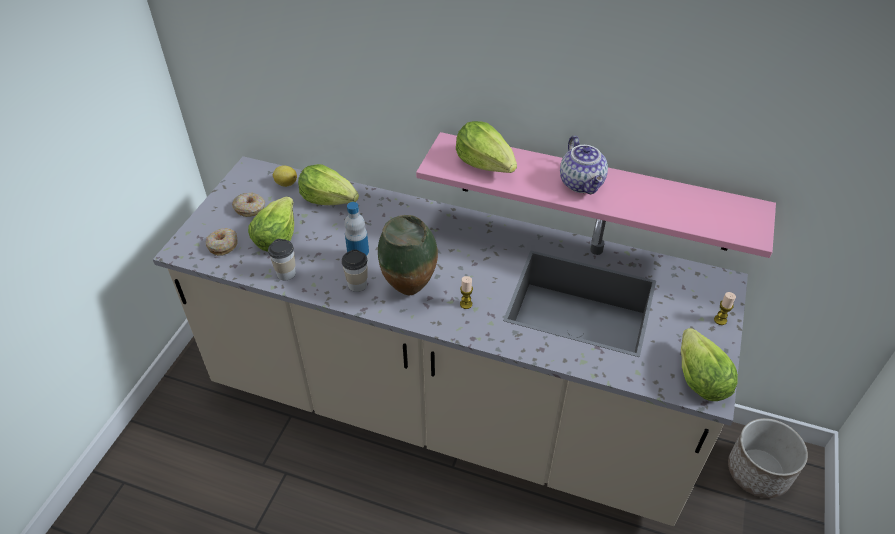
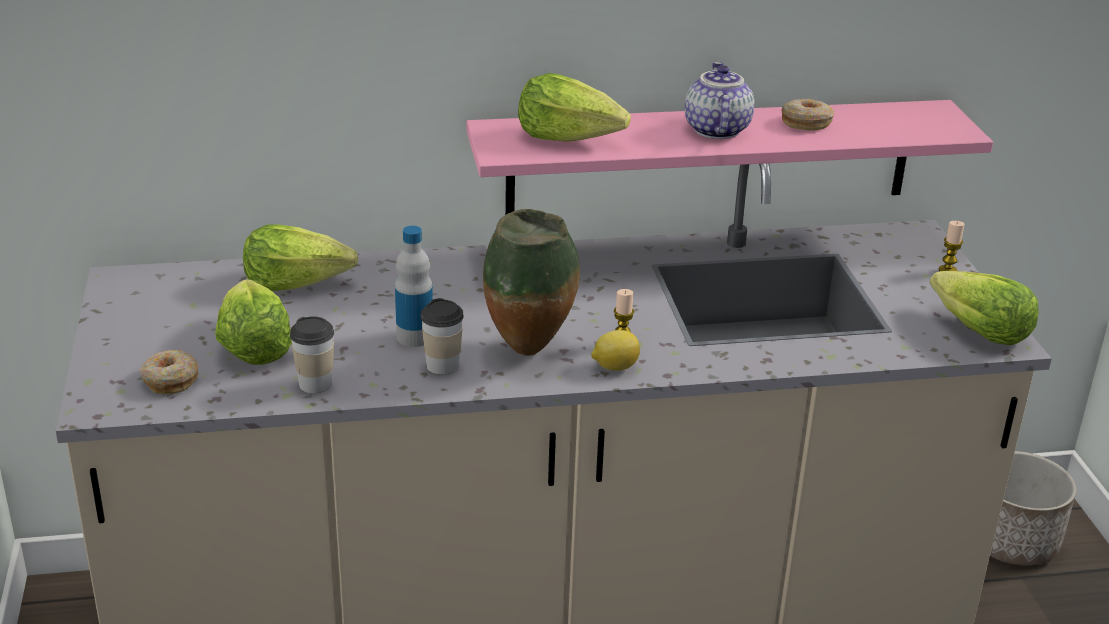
camera: 30 degrees left, 15 degrees down
donut [232,193,265,217] -> donut moved to [782,99,835,131]
lemon [273,166,297,187] -> lemon moved to [591,330,640,371]
teapot [560,136,608,194] -> teapot turned 135 degrees counterclockwise [685,62,755,139]

